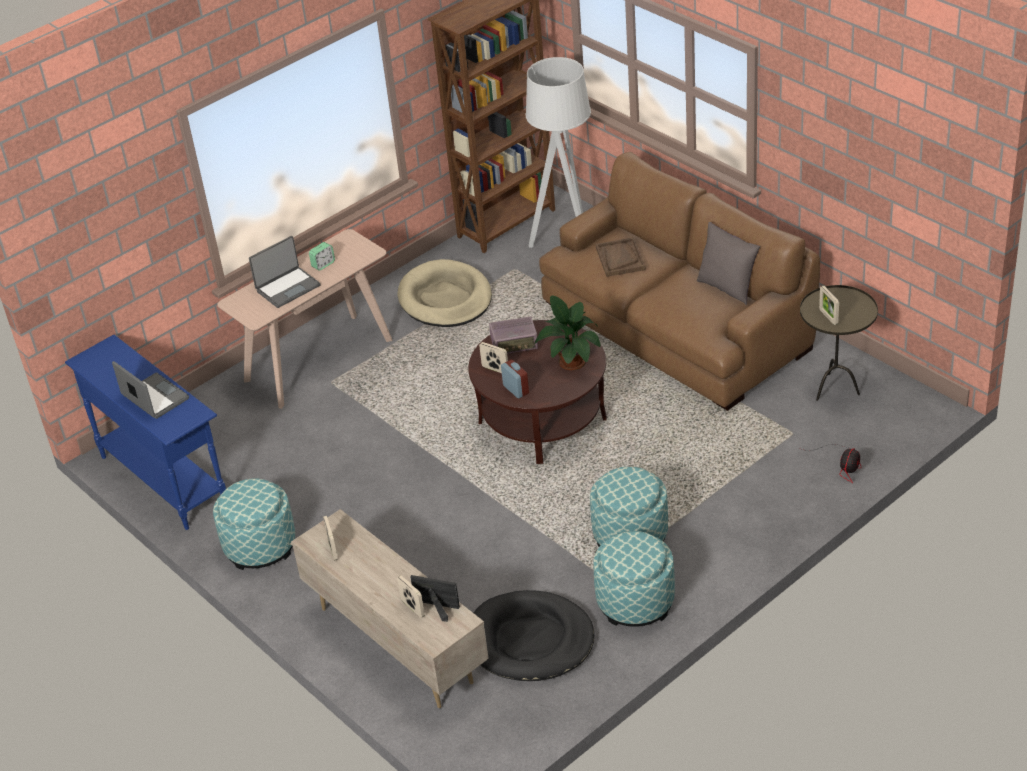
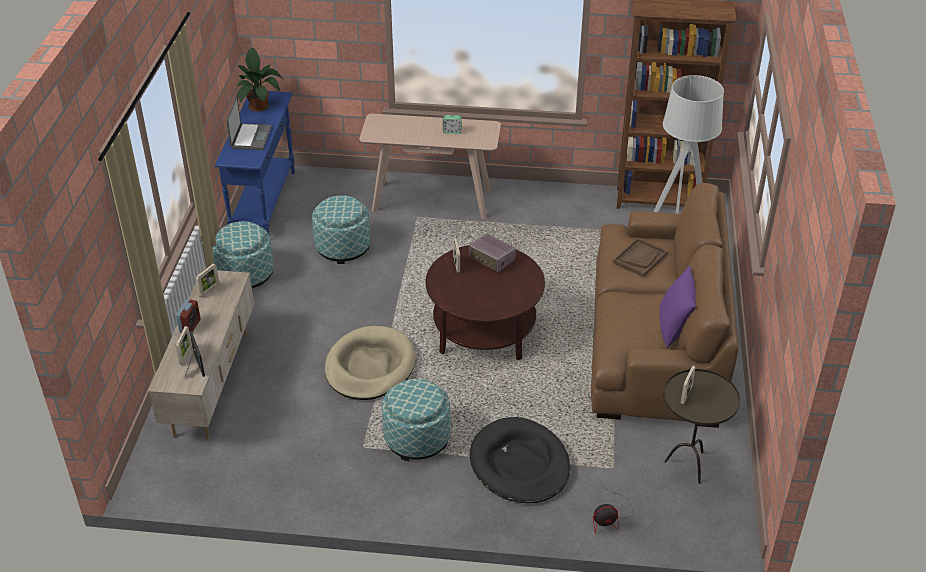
camera: 45 degrees right, 0 degrees up
laptop [249,236,321,308] -> none
beige dog bed [398,259,492,327] -> beige dog bed moved to [325,326,416,400]
black dog bed [474,590,594,681] -> black dog bed moved to [470,417,570,503]
alarm clock [501,360,529,399] -> alarm clock moved to [176,299,200,333]
potted plant [535,295,601,370] -> potted plant moved to [236,48,284,112]
ottoman [593,531,675,627] -> ottoman moved to [312,195,370,264]
grey pillow [697,222,760,305] -> purple pillow [659,266,696,349]

